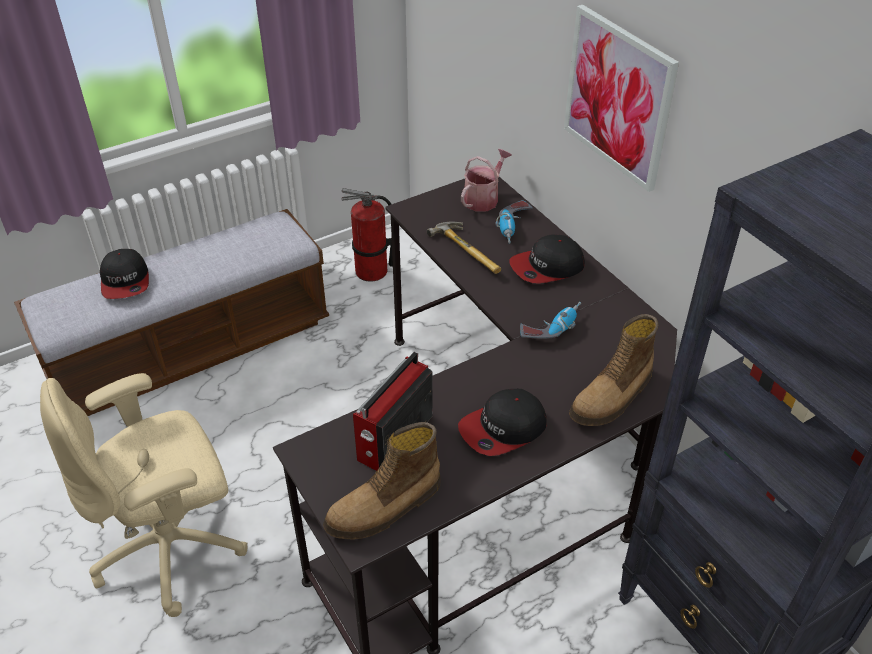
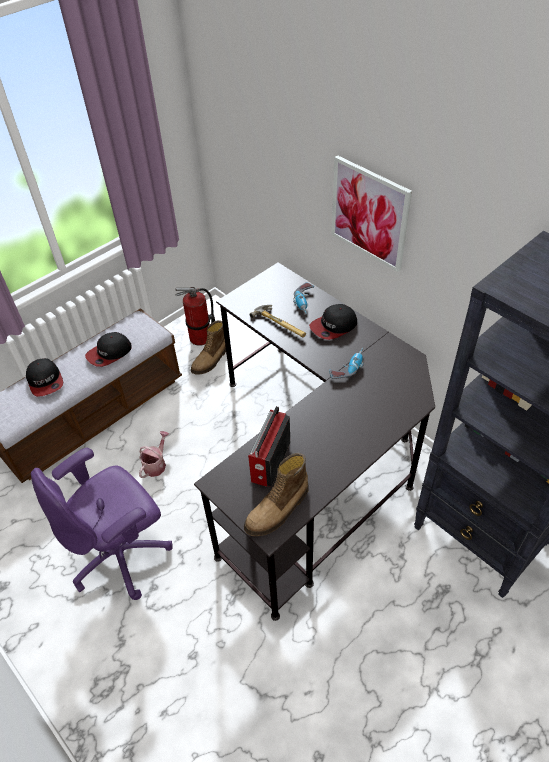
camera: 10 degrees left, 5 degrees up
beige office chair [40,373,248,617] -> purple office chair [31,448,173,600]
cap [458,389,547,456] -> cap moved to [85,332,132,367]
watering can [461,149,512,212] -> watering can moved to [139,431,169,478]
boot [569,314,658,426] -> boot moved to [191,320,226,375]

